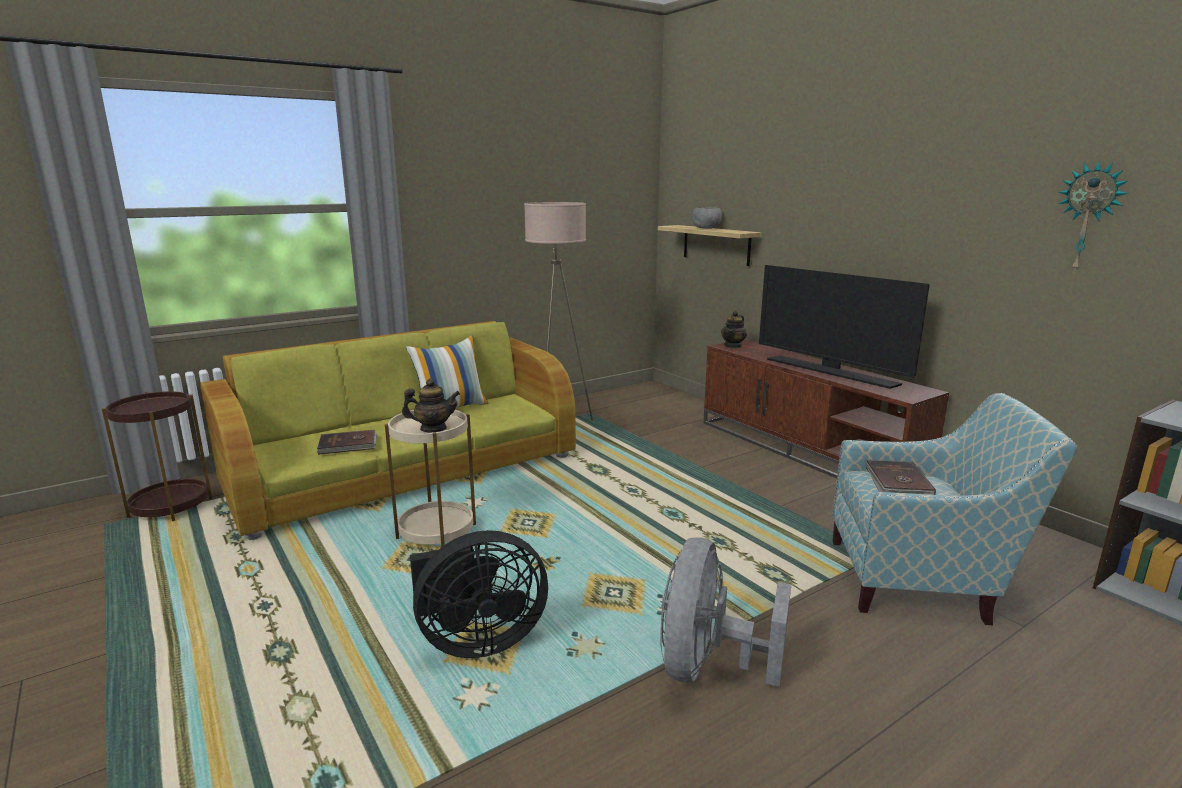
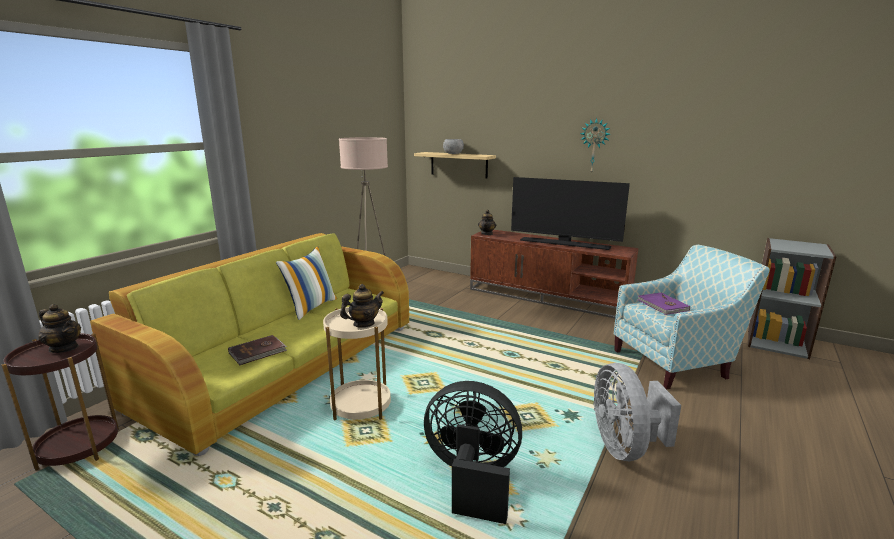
camera: 25 degrees left, 0 degrees up
black fan [410,530,548,658] -> black fan turned 120 degrees counterclockwise [424,381,522,524]
brown book [865,460,936,495] -> purple book [637,293,690,315]
wall clock [1059,160,1128,273] -> wall clock moved to [580,118,610,174]
none -> teapot [38,304,81,353]

